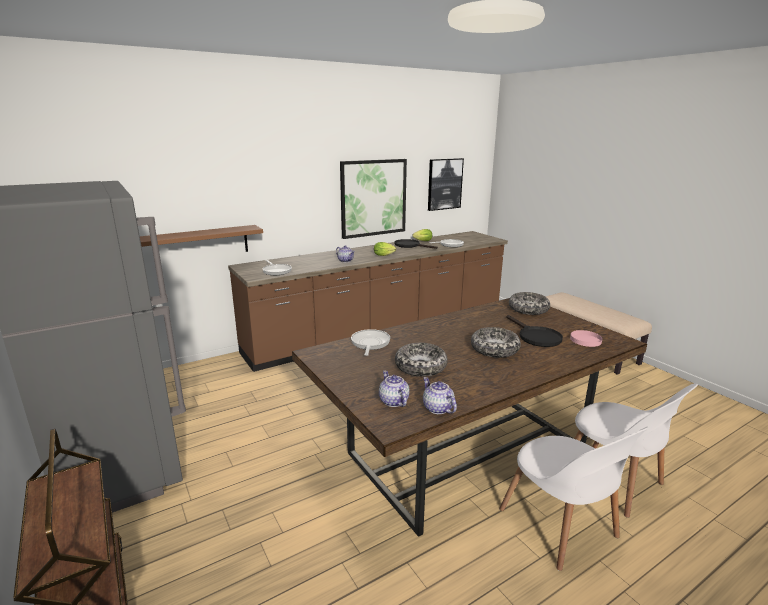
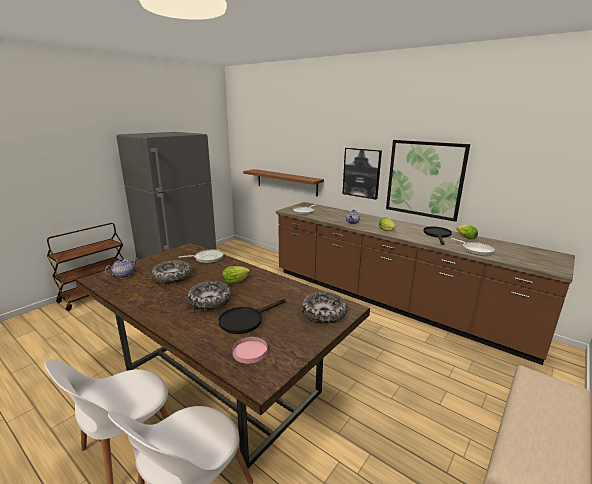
camera: 70 degrees right, 0 degrees up
teapot [423,377,457,414] -> none
picture [428,158,464,211] -> picture moved to [343,148,382,200]
none -> lettuce [222,266,250,284]

